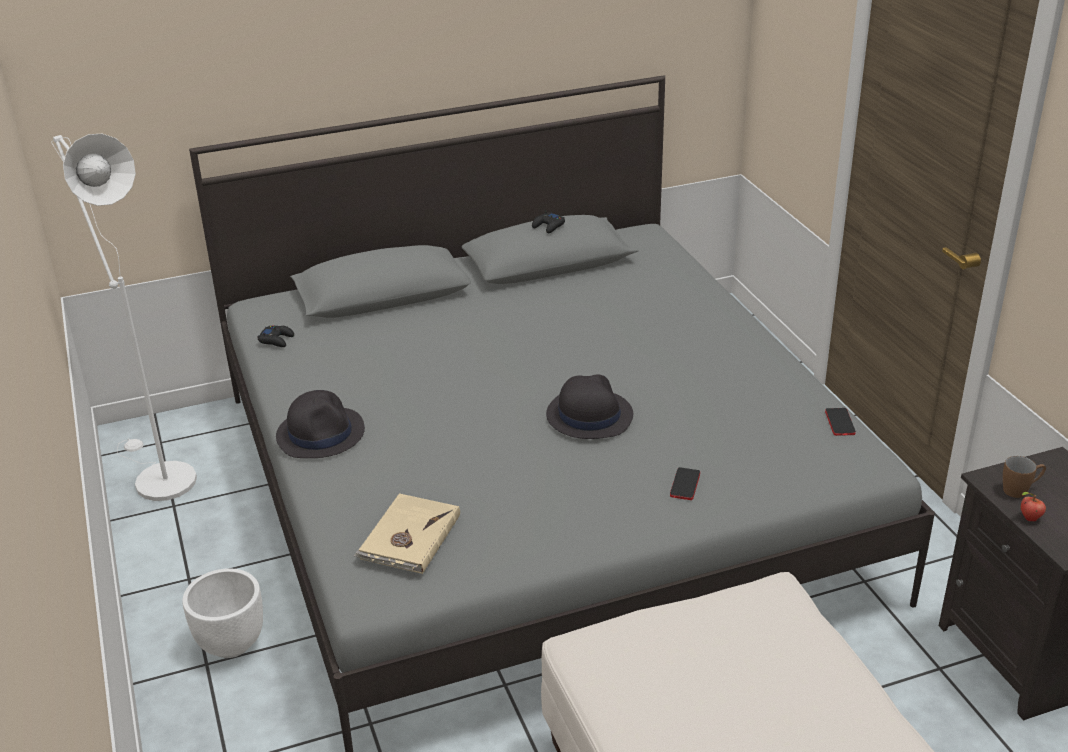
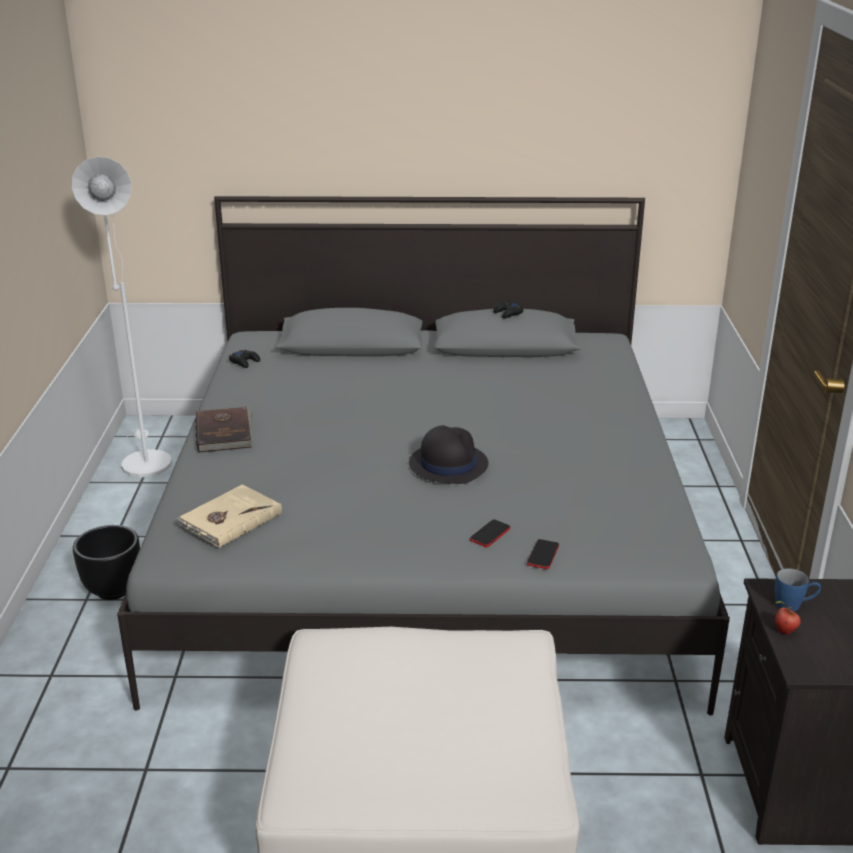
camera: 20 degrees right, 5 degrees down
white planter [182,568,263,658] -> black planter [73,525,140,600]
black hat [276,390,365,458] -> brown book [195,407,252,453]
phone [825,408,856,436] -> phone moved to [527,539,559,569]
brown mug [1003,456,1046,498] -> blue mug [775,568,821,612]

